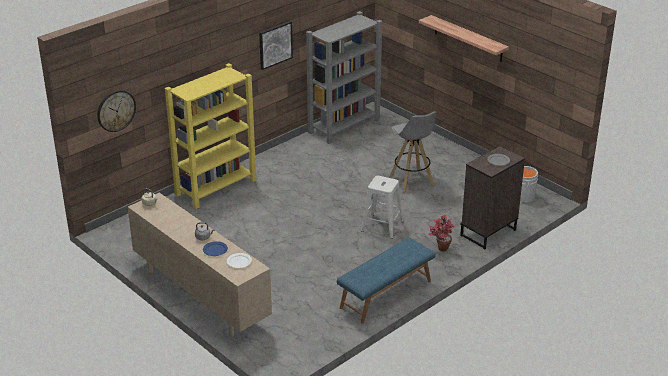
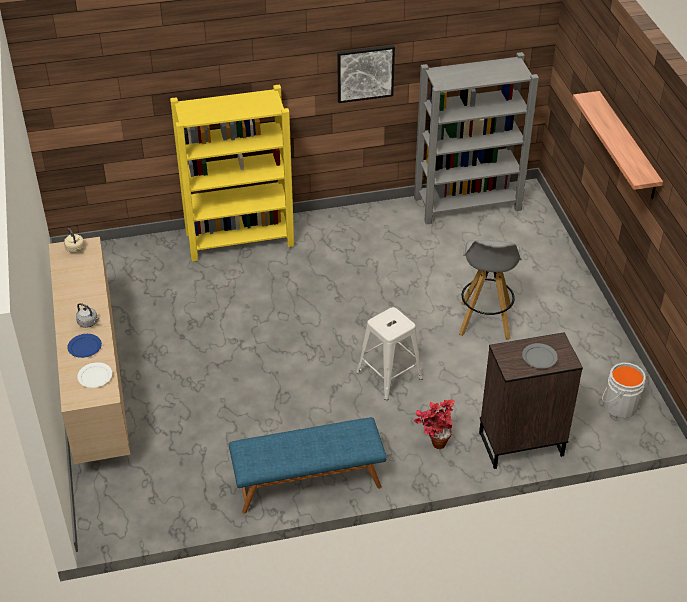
camera: 30 degrees right, 10 degrees up
wall clock [97,90,136,132] -> none

